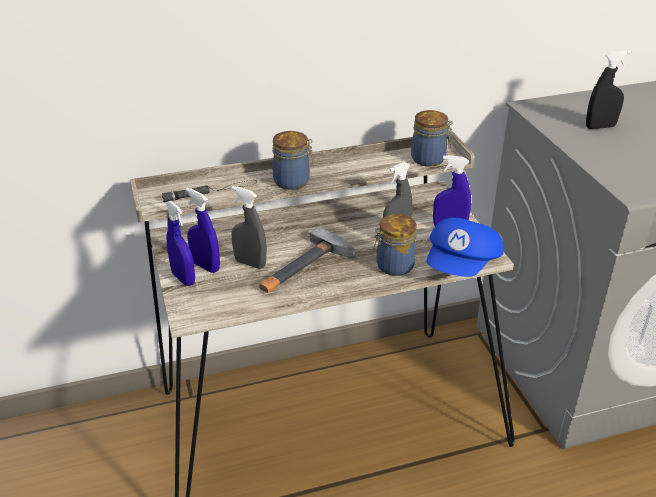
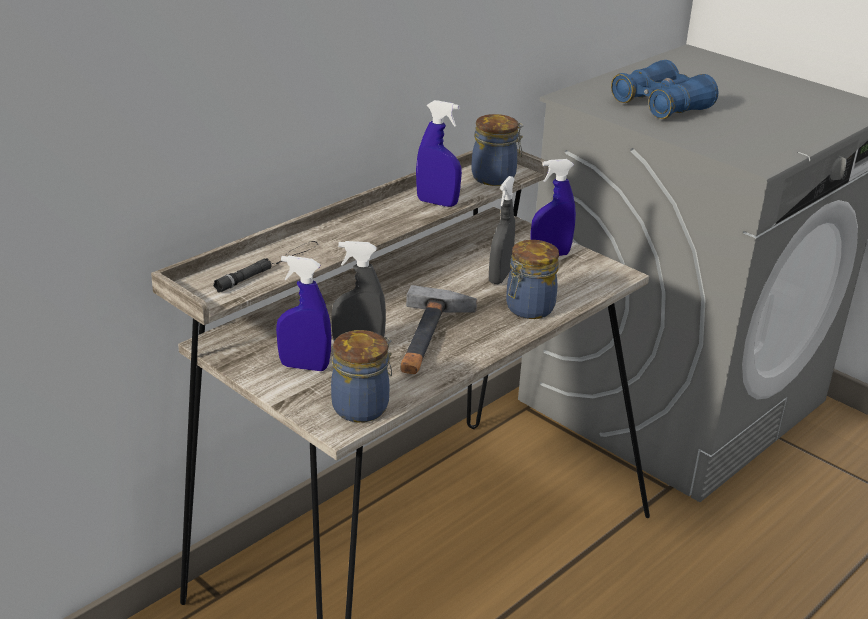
camera: 30 degrees left, 5 degrees down
blue spray bottle [166,201,195,286] -> blue spray bottle moved to [416,100,462,207]
jar [272,131,314,190] -> jar moved to [331,330,392,422]
blue cap [427,217,504,277] -> none
black spray bottle [586,50,631,129] -> blue binoculars [611,60,718,119]

